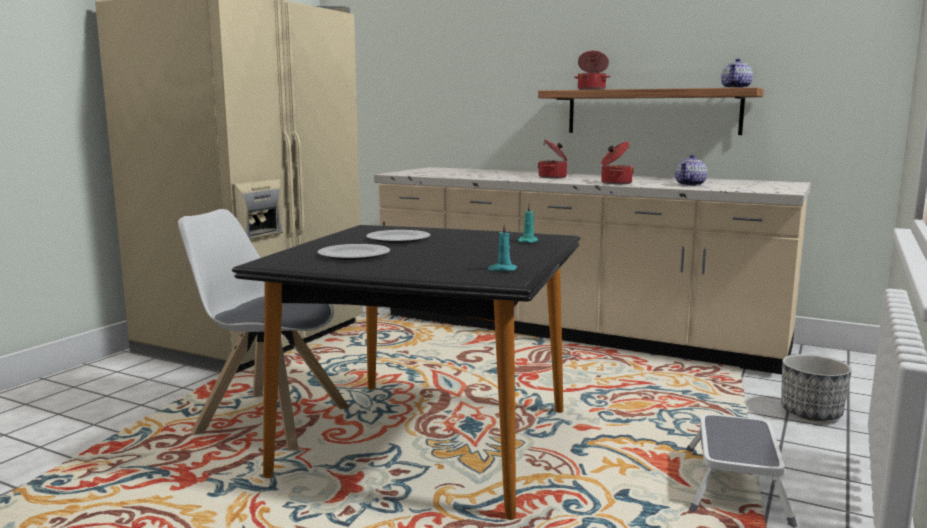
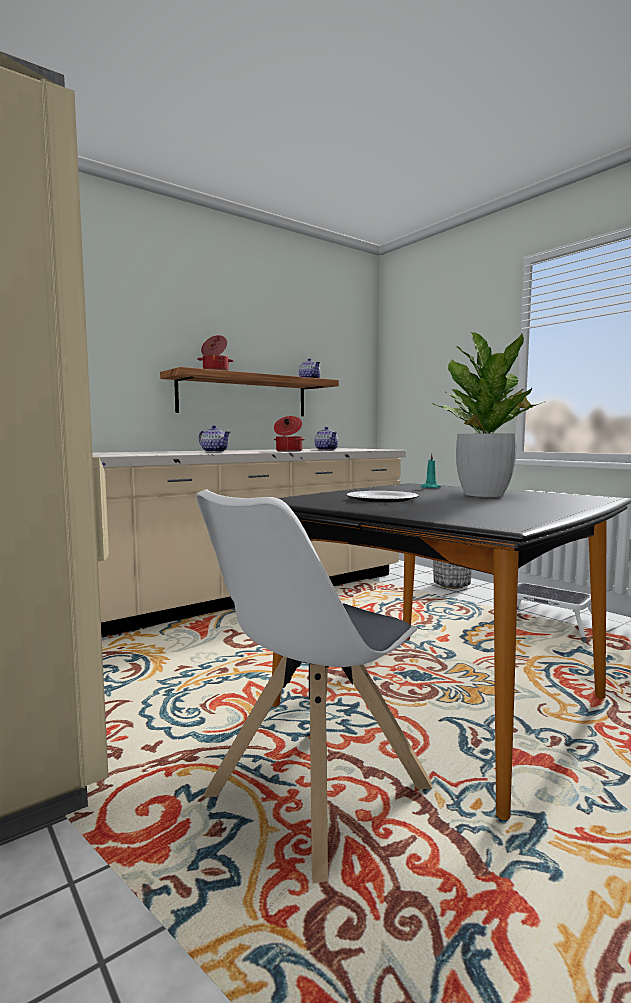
camera: 65 degrees left, 5 degrees down
plate [318,244,390,260] -> none
turquoise candle [488,223,517,271] -> none
cooking pot [538,140,567,178] -> teapot [199,425,230,452]
none -> potted plant [432,332,546,497]

